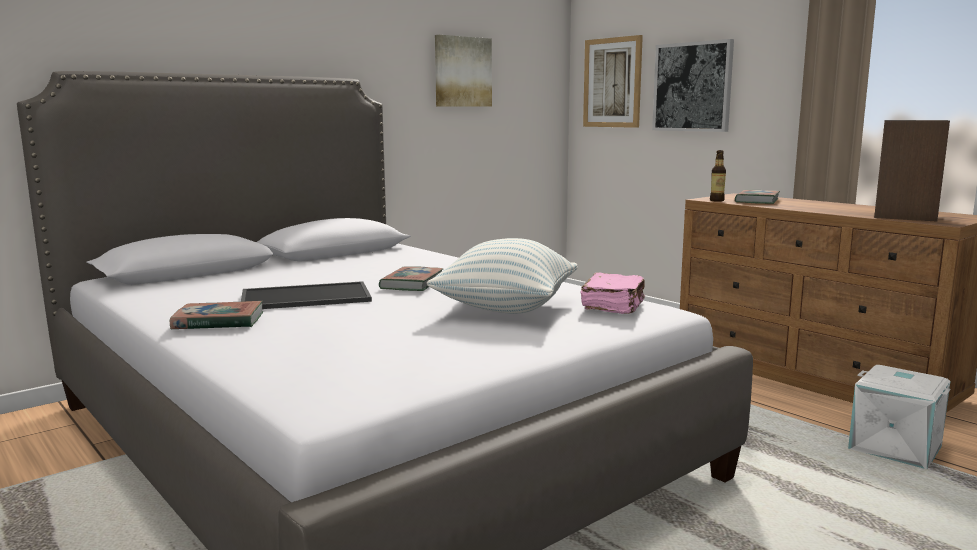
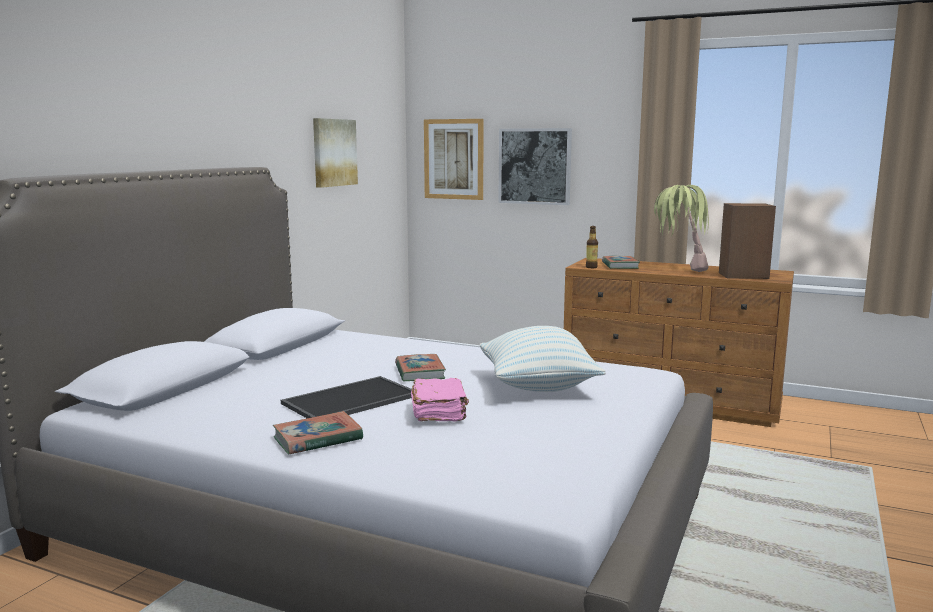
camera: 25 degrees left, 0 degrees up
pink book [580,272,645,314] -> pink book moved to [411,378,469,422]
white storage box [848,365,950,469] -> none
none -> potted plant [654,185,709,272]

